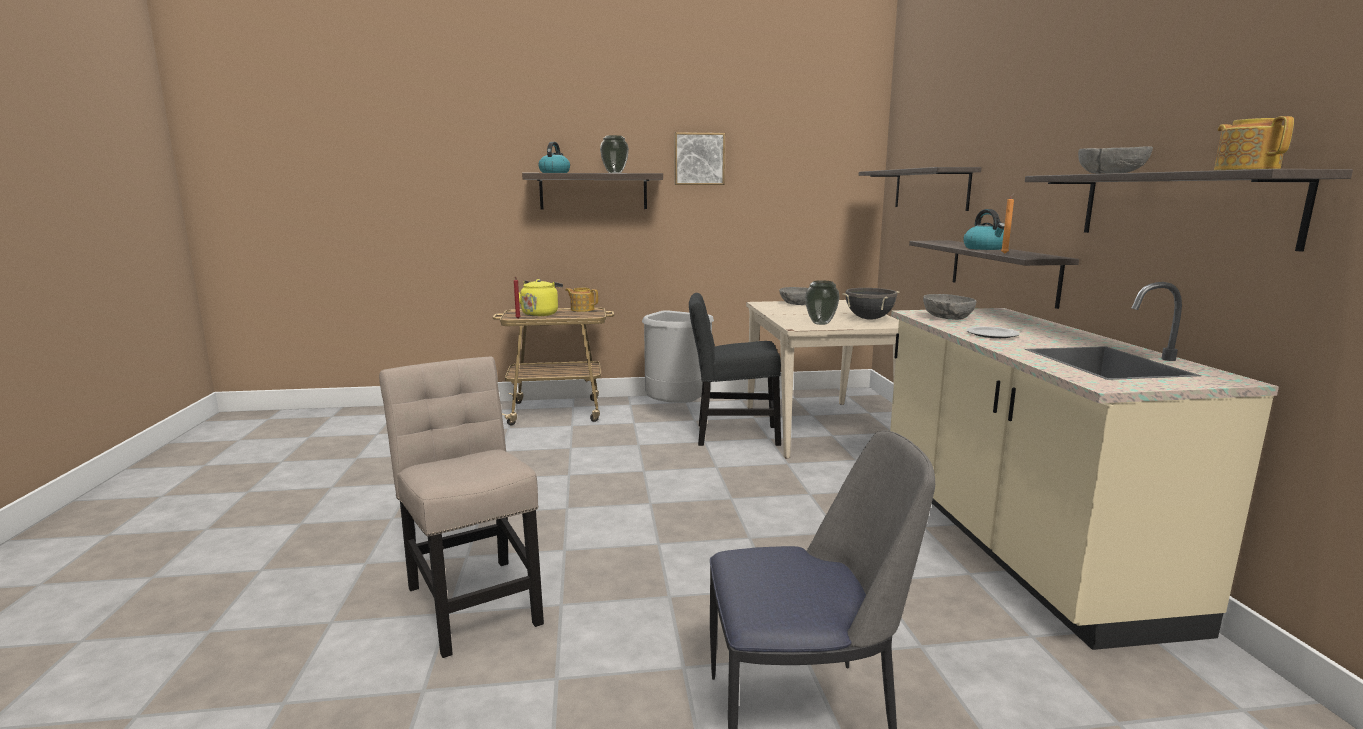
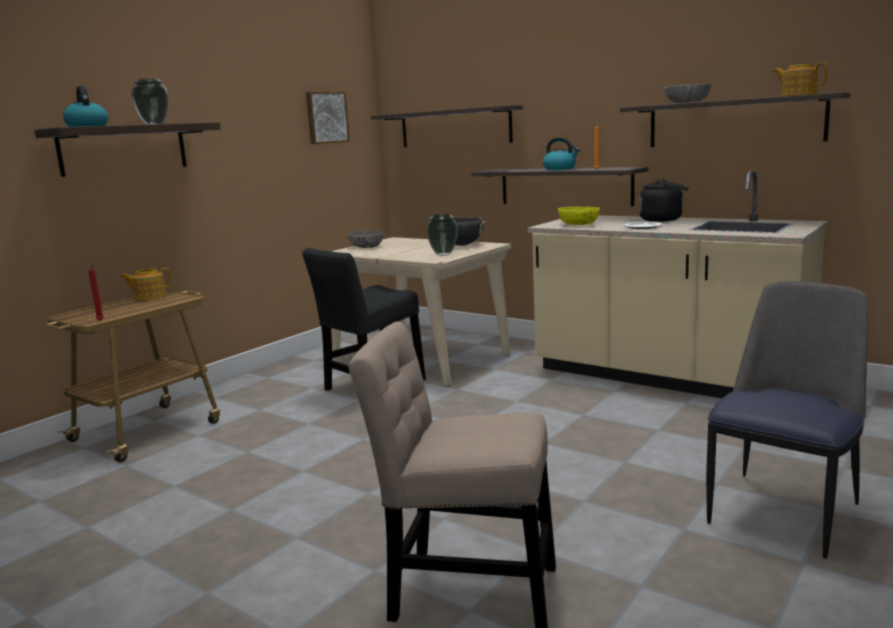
camera: 45 degrees left, 0 degrees up
yellow kettle [519,279,563,316] -> none
grey trash can [642,310,714,403] -> none
picture [674,132,725,185] -> picture moved to [306,92,350,144]
grey bowl [923,294,976,320] -> yellow bowl [558,207,600,225]
none -> black kettle [639,179,689,222]

